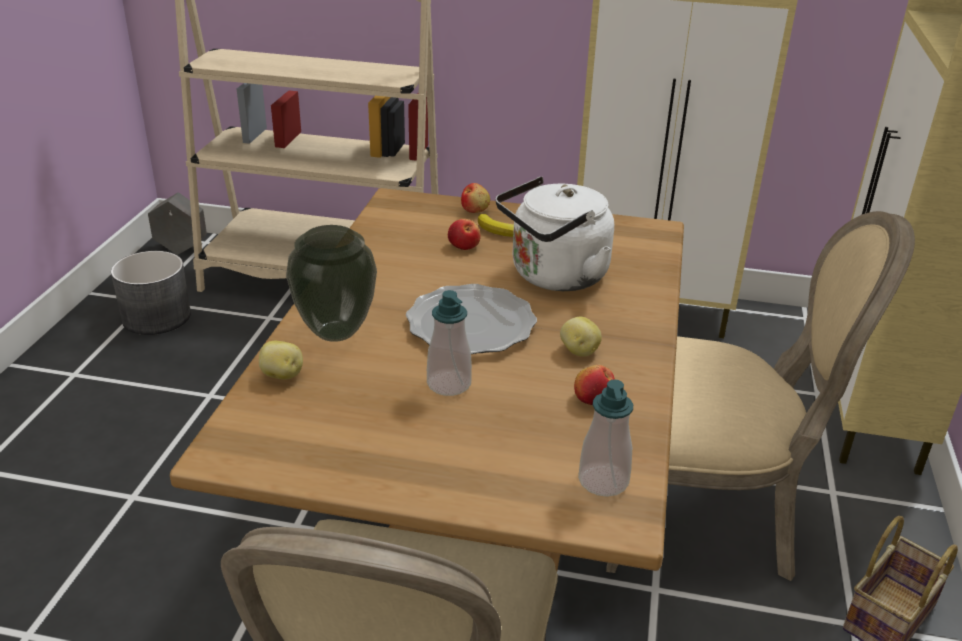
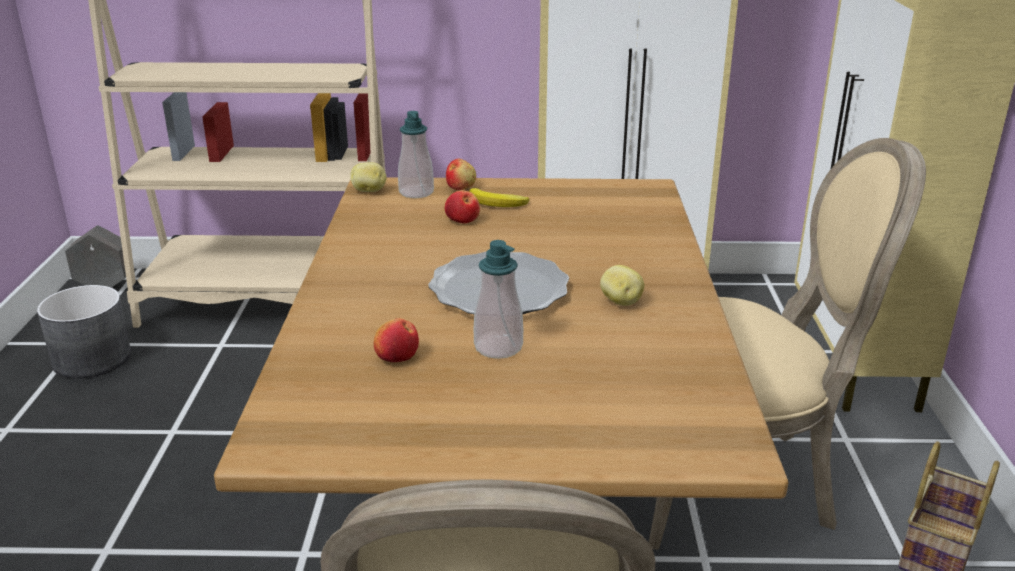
camera: 10 degrees left, 5 degrees down
potato [259,341,303,380] -> potato moved to [350,162,387,192]
vase [286,225,377,342] -> none
white kettle [496,177,614,291] -> none
apple [574,365,615,405] -> apple moved to [374,318,419,362]
soap dispenser [578,379,633,497] -> soap dispenser moved to [398,111,434,198]

